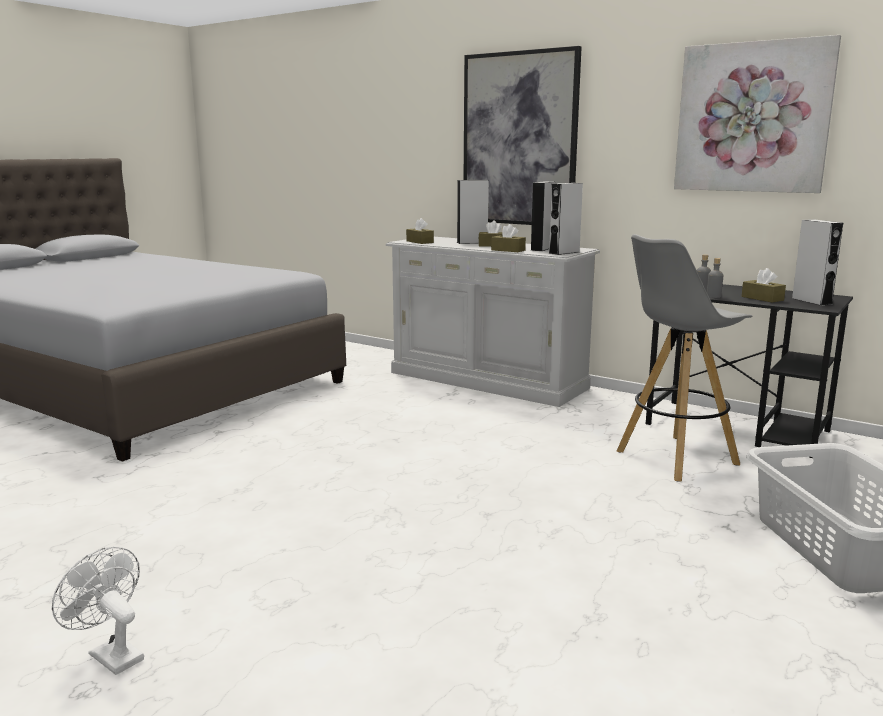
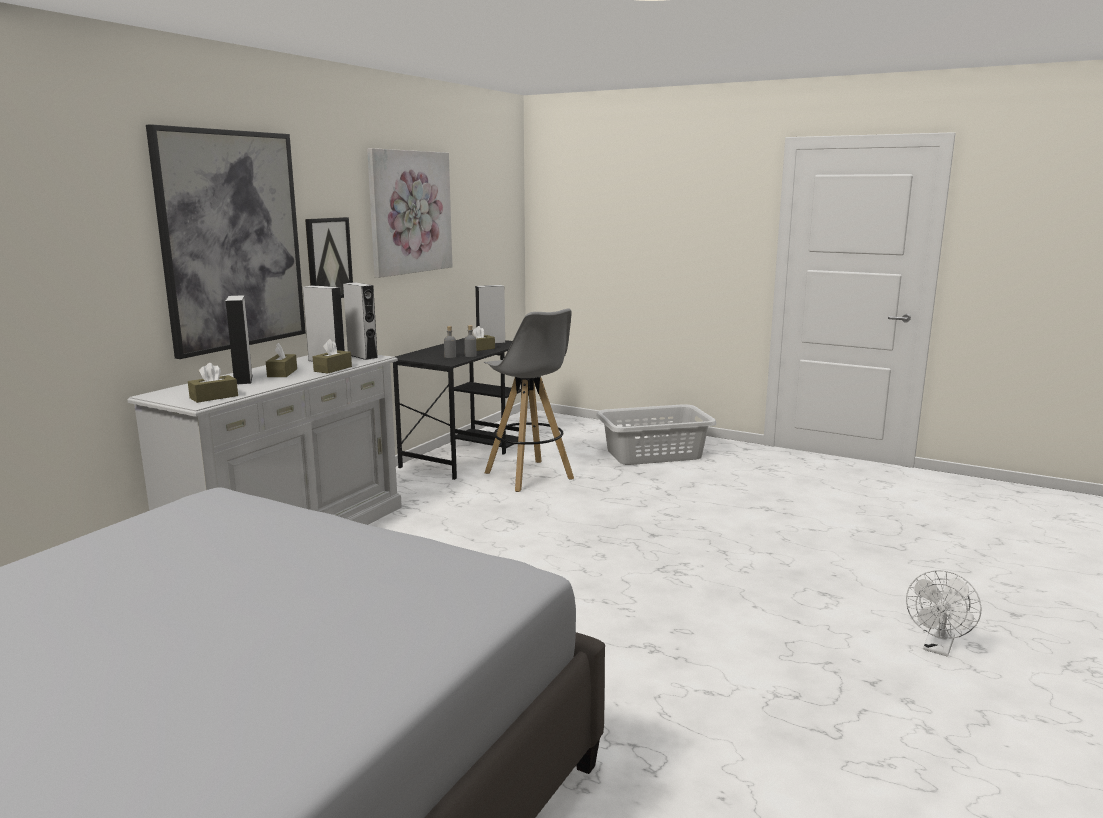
camera: 95 degrees left, 0 degrees up
none -> picture [305,217,353,298]

